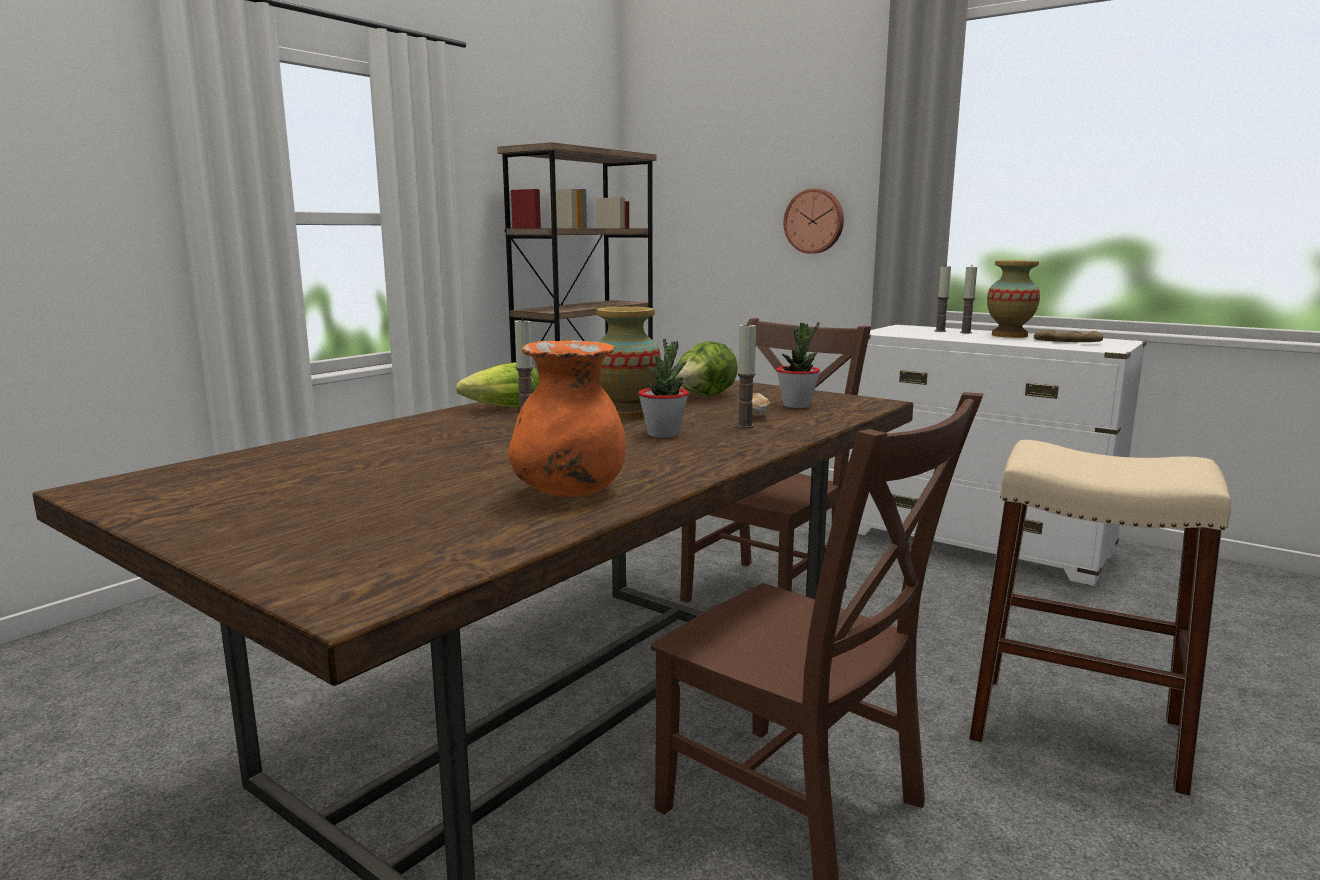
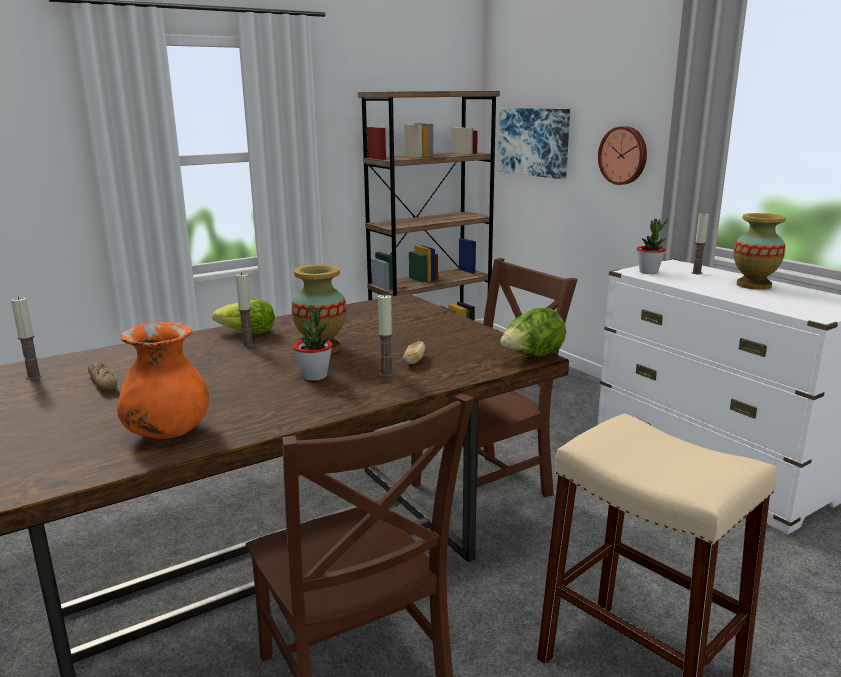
camera: 20 degrees right, 5 degrees up
lettuce [675,341,738,396] -> lettuce moved to [501,308,566,356]
potted plant [776,322,820,408] -> potted plant moved to [637,219,668,274]
candle [960,266,977,333] -> candle moved to [11,297,42,380]
bread [1034,330,1103,342] -> bread moved to [88,362,117,390]
none -> picture [498,108,570,179]

